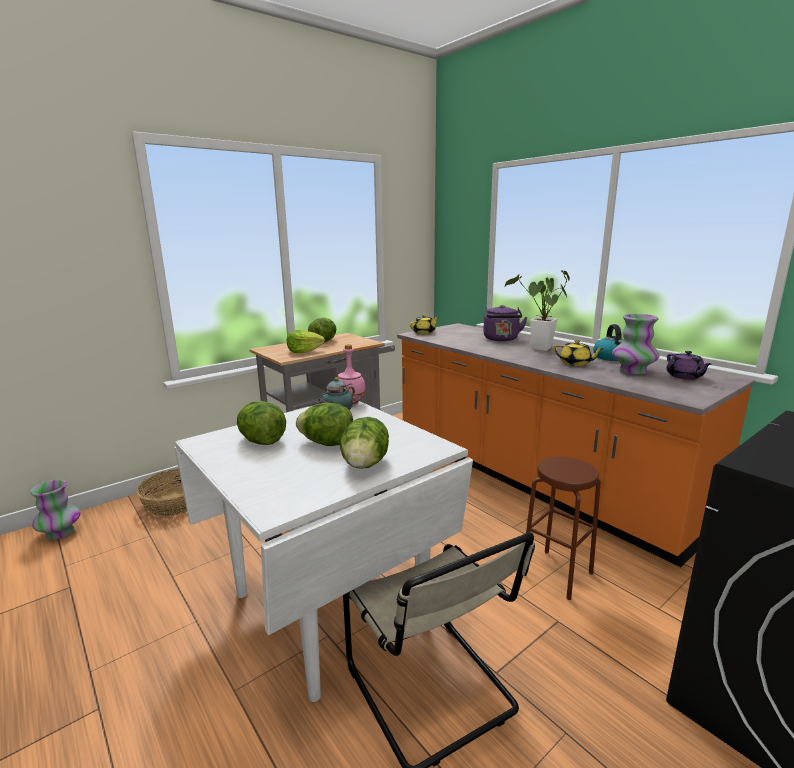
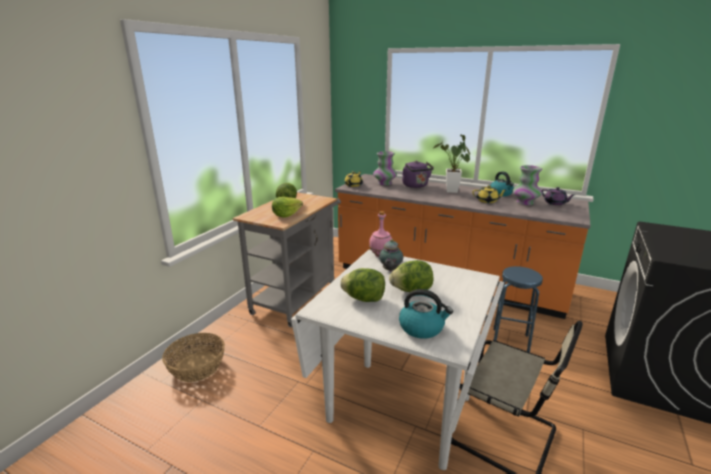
camera: 25 degrees left, 5 degrees up
vase [30,480,80,540] -> vase moved to [373,151,397,185]
lettuce [340,417,389,469] -> none
brown stool [524,457,601,600] -> blue stool [493,266,543,353]
none -> kettle [399,289,453,339]

